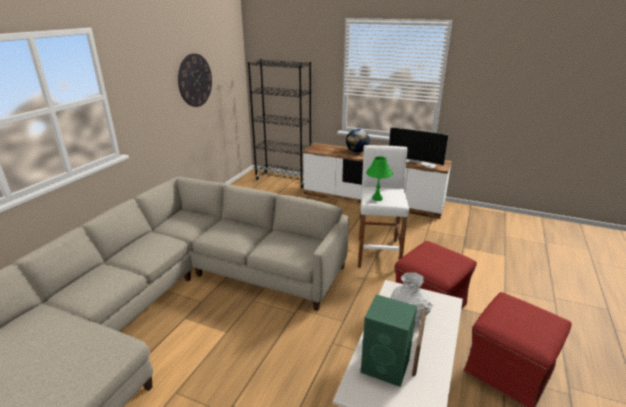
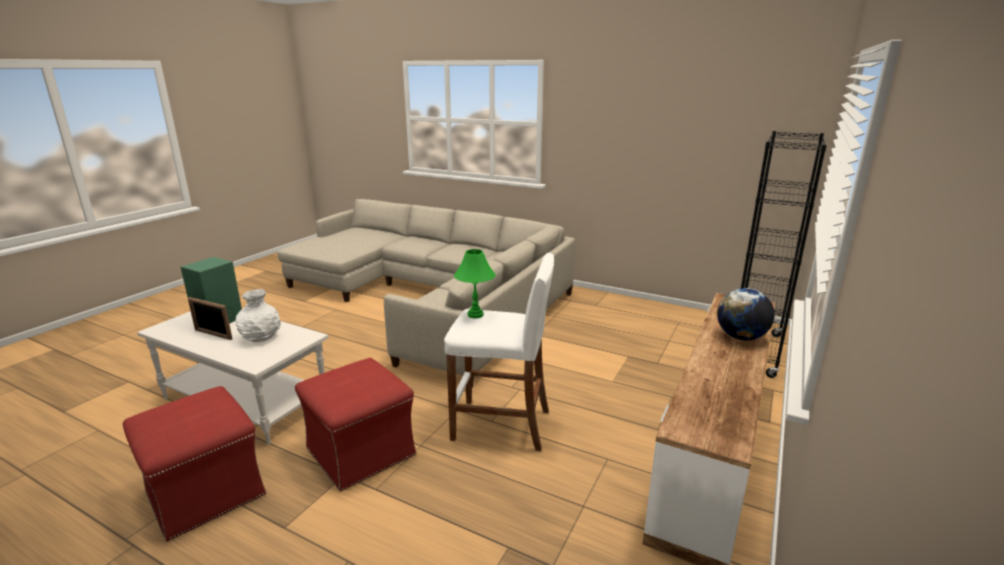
camera: 95 degrees right, 5 degrees down
wall clock [178,53,212,107] -> none
television [389,127,449,169] -> none

